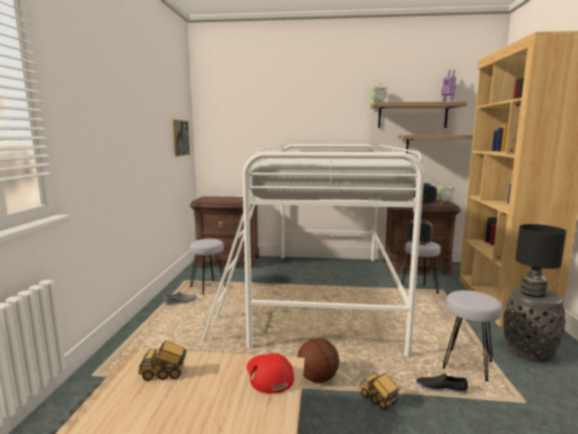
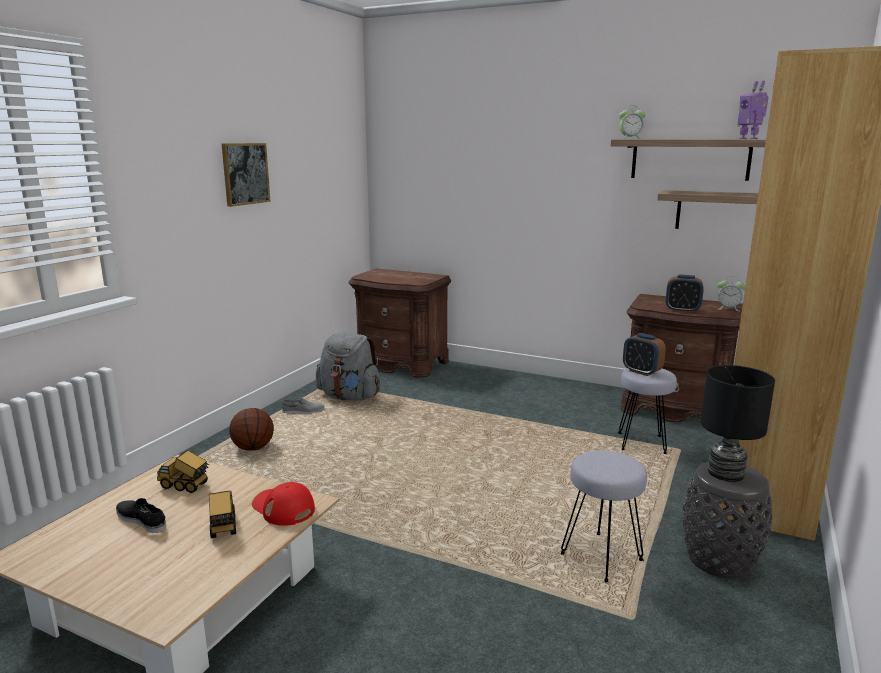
camera: 20 degrees right, 5 degrees up
picture [173,120,190,157] -> picture moved to [222,143,271,207]
grey stool [190,239,226,295] -> grey backpack [316,332,380,401]
white bed [201,144,424,357] -> none
red cap [246,353,294,394] -> red cap turned 45 degrees counterclockwise [252,482,315,526]
basketball [297,338,339,383] -> basketball moved to [229,408,274,451]
toy truck [360,373,399,410] -> toy truck moved to [209,491,236,538]
black shoe [416,373,468,395] -> black shoe moved to [116,498,166,533]

